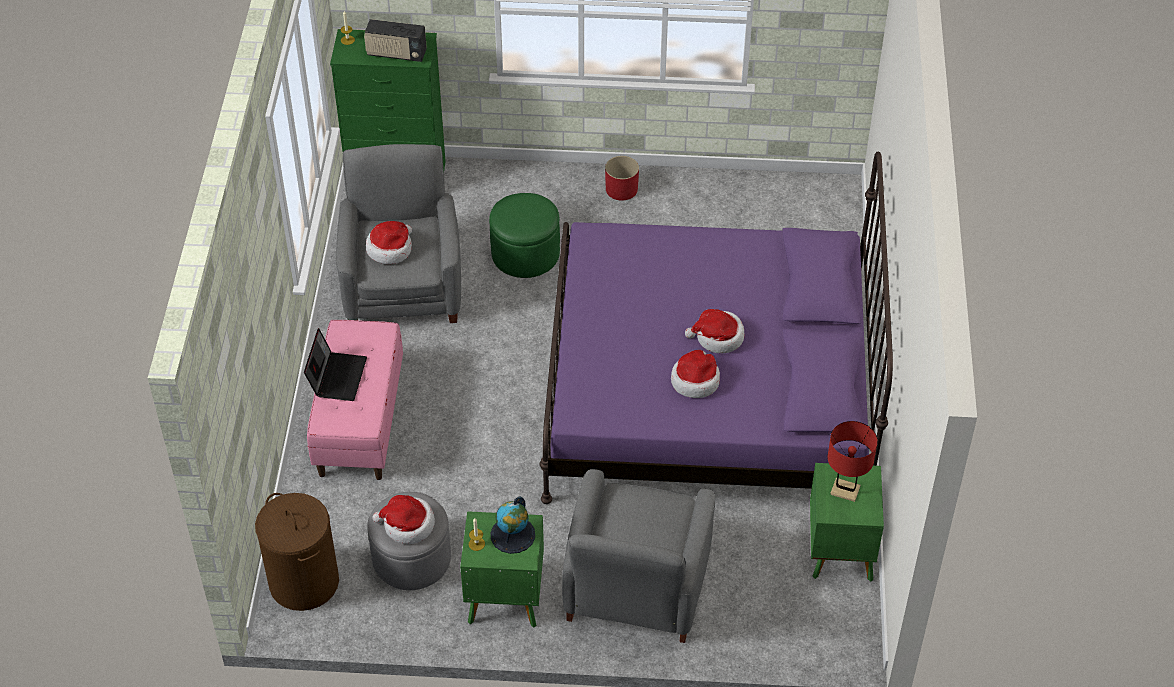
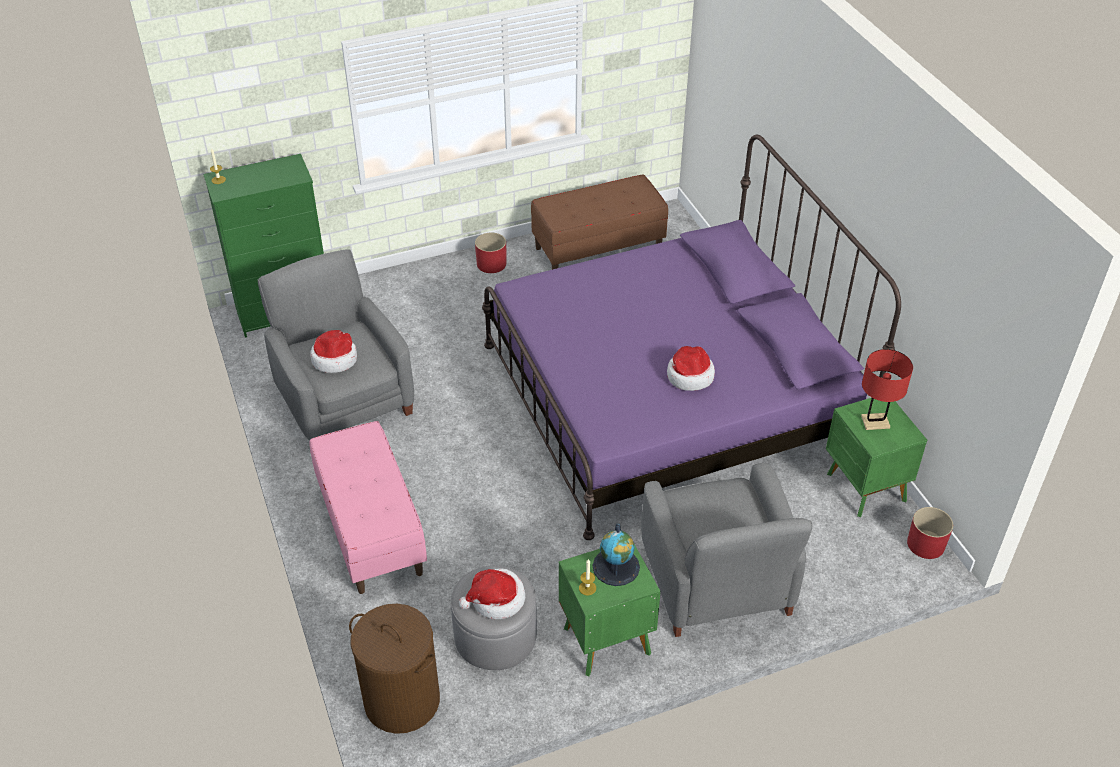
camera: 25 degrees left, 5 degrees down
laptop [304,328,367,401] -> none
radio [364,19,427,62] -> none
green ottoman [489,193,560,278] -> none
hat [685,309,744,353] -> none
none -> brown bench [531,175,668,270]
none -> red planter [907,507,953,559]

